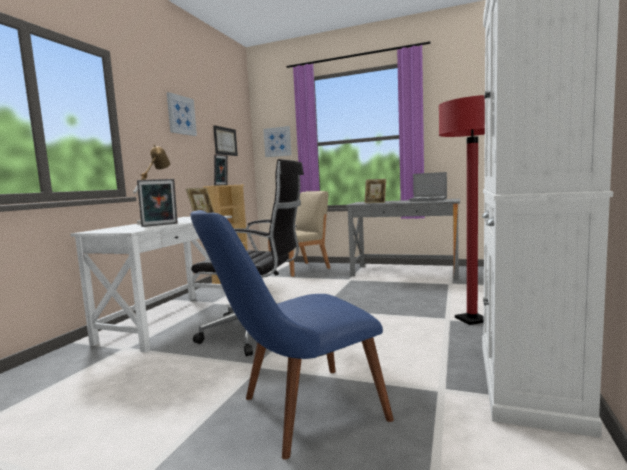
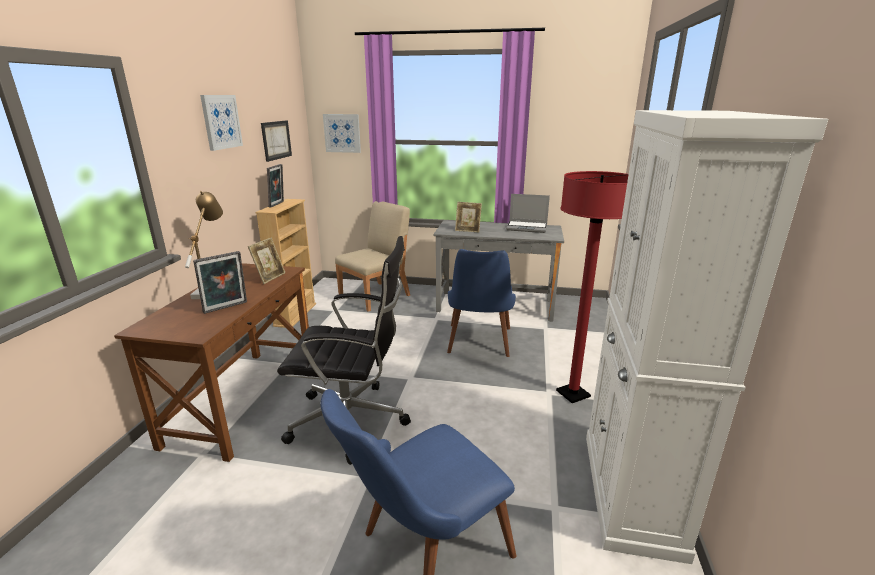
camera: 10 degrees left, 15 degrees up
white desk [70,216,232,352] -> brown desk [114,263,309,462]
none -> blue chair [447,249,516,357]

